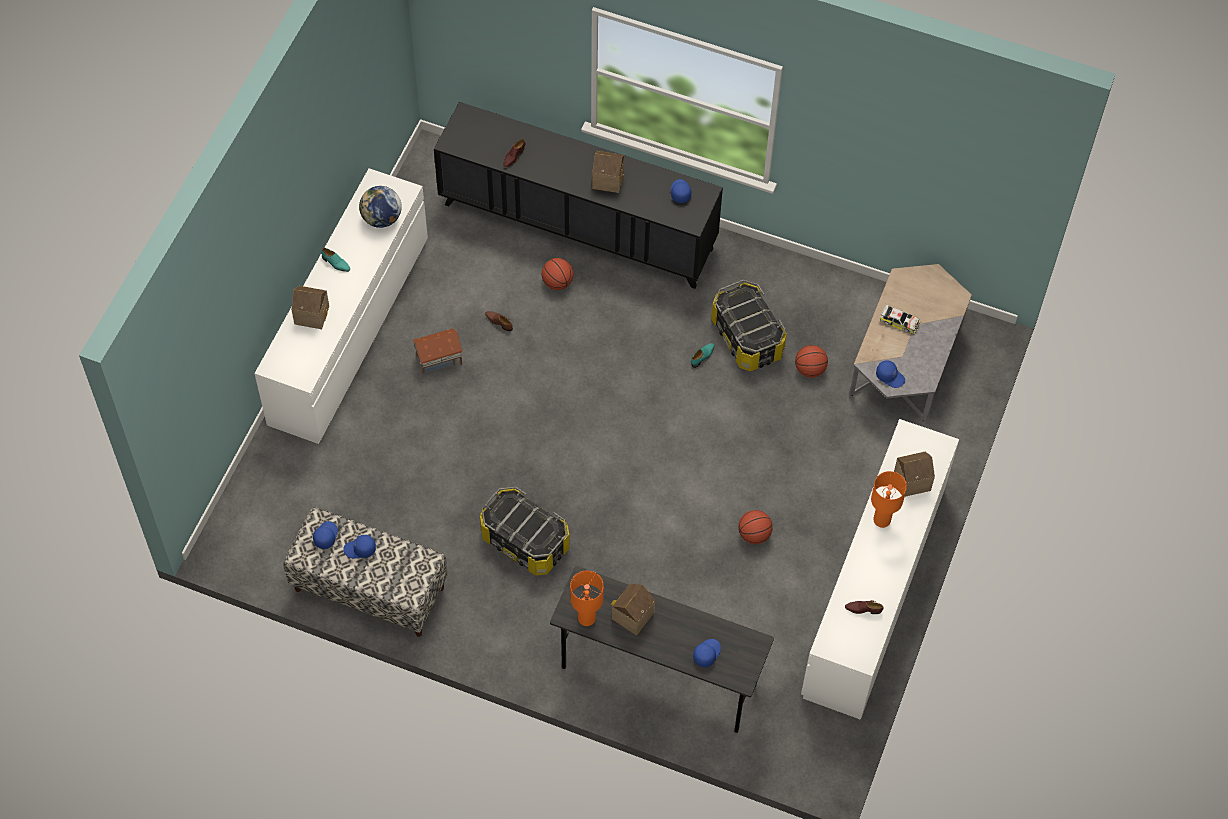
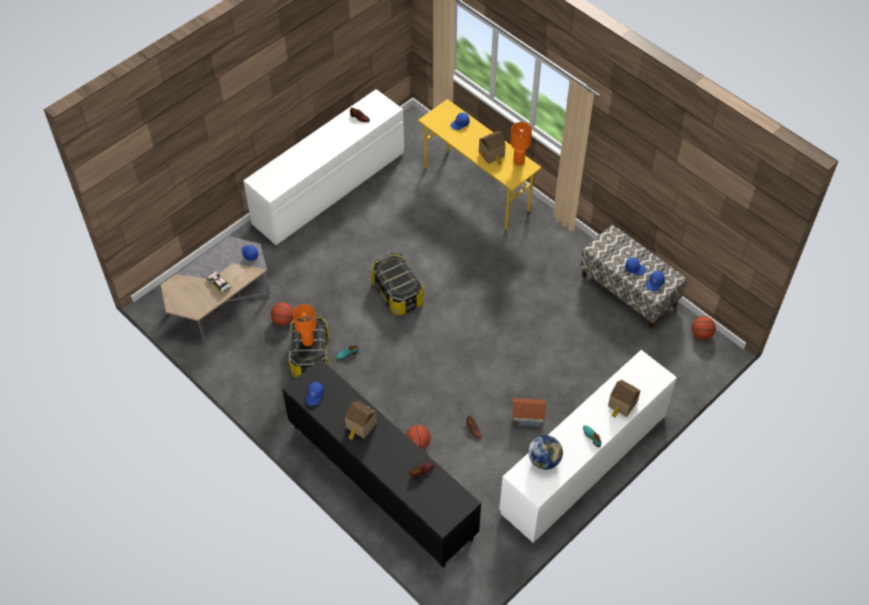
camera: 155 degrees left, 5 degrees down
storage box [480,487,570,575] -> storage box moved to [371,252,424,315]
grey desk [550,566,774,733] -> yellow desk [418,99,541,230]
basketball [738,510,773,544] -> basketball moved to [692,316,716,340]
orange table lamp [871,471,907,528] -> orange table lamp moved to [293,304,316,346]
toy house [894,451,935,497] -> none

